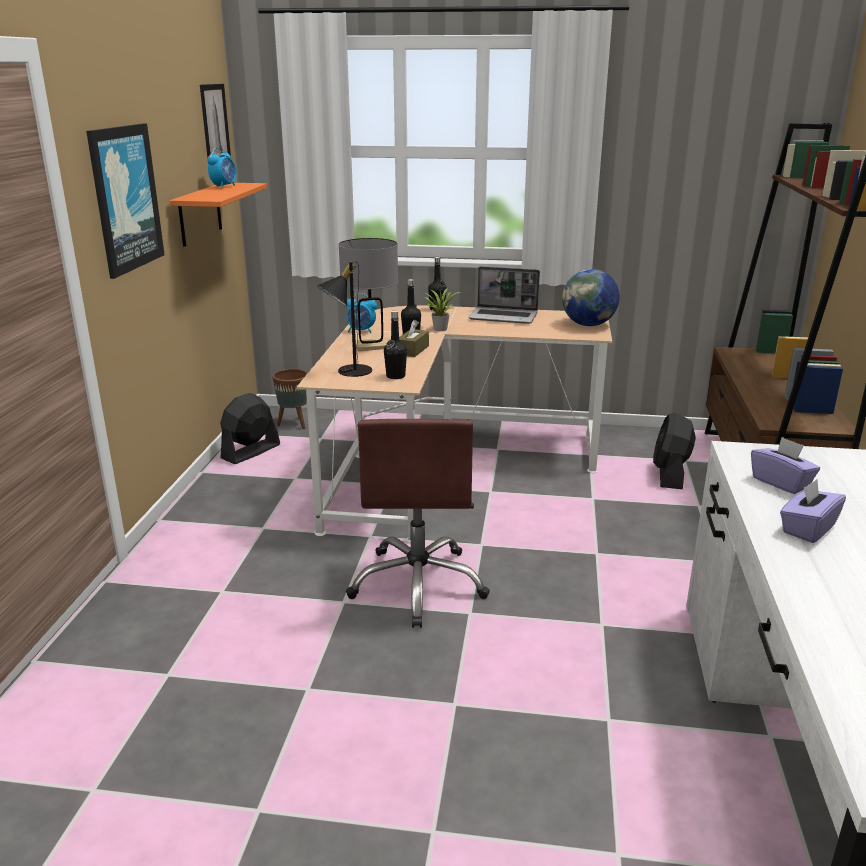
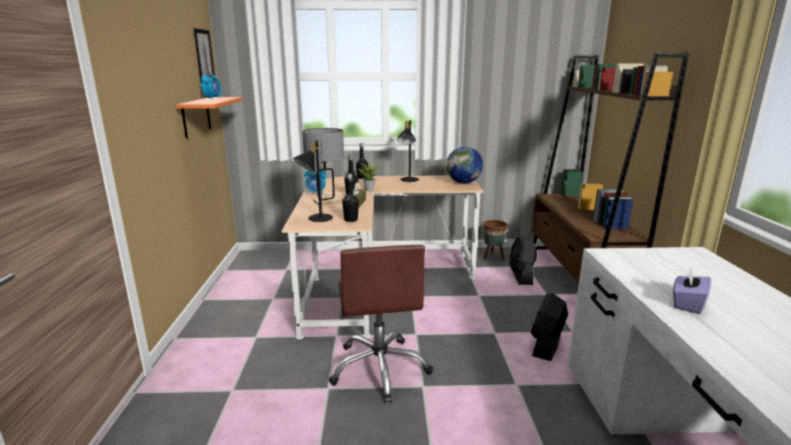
camera: 10 degrees left, 5 degrees down
picture [86,123,165,279] -> none
black fan [220,393,280,464] -> black fan moved to [531,293,568,361]
brown planter [272,369,308,429] -> brown planter moved to [483,220,508,260]
laptop [468,266,540,324] -> black table lamp [397,120,419,182]
purple tissue box [751,437,820,494] -> none

